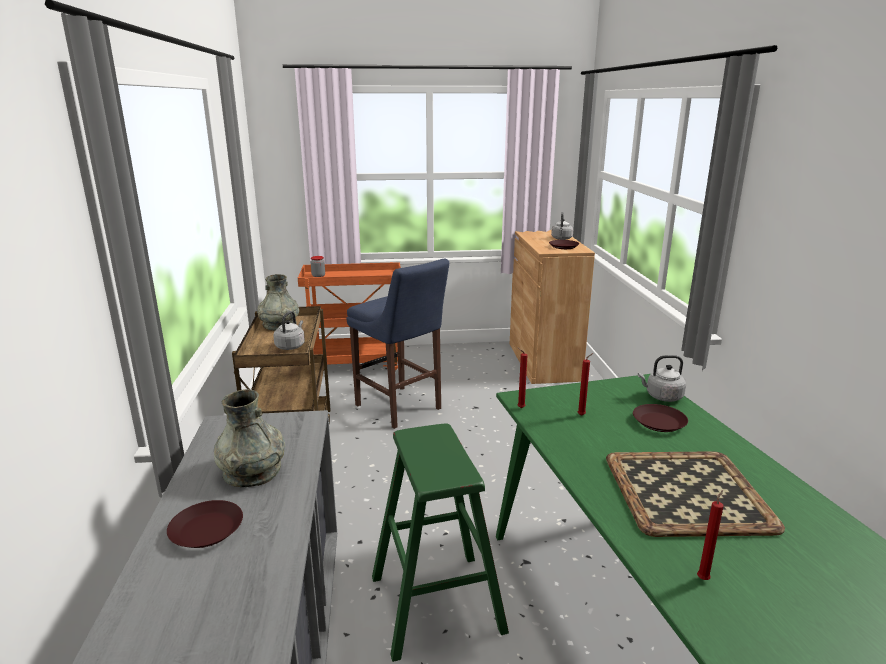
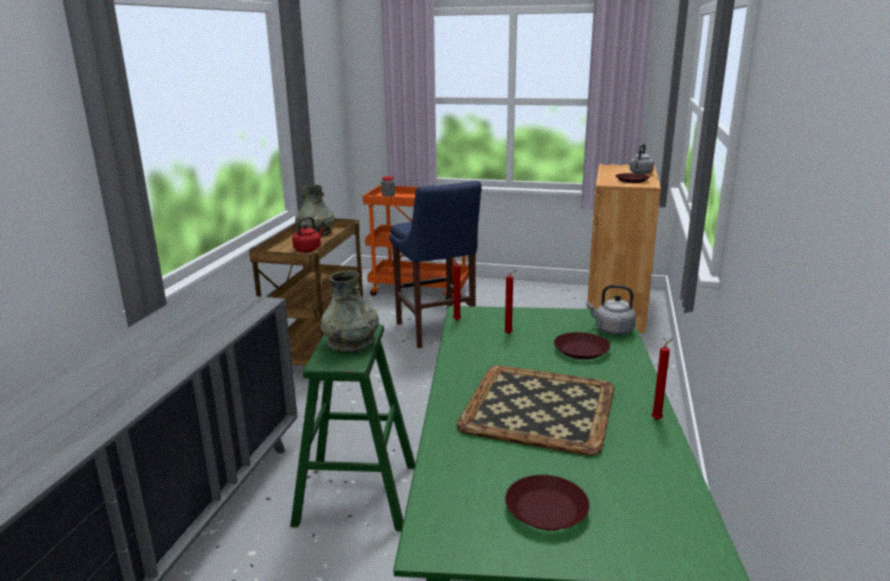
camera: 20 degrees right, 0 degrees up
brown plate [167,500,243,548] -> brown plate moved to [505,475,590,530]
grey vase [214,389,285,487] -> grey vase moved to [321,270,379,353]
grey kettle [273,311,305,350] -> red kettle [292,217,324,252]
red candle [697,490,724,580] -> red candle moved to [651,338,673,420]

